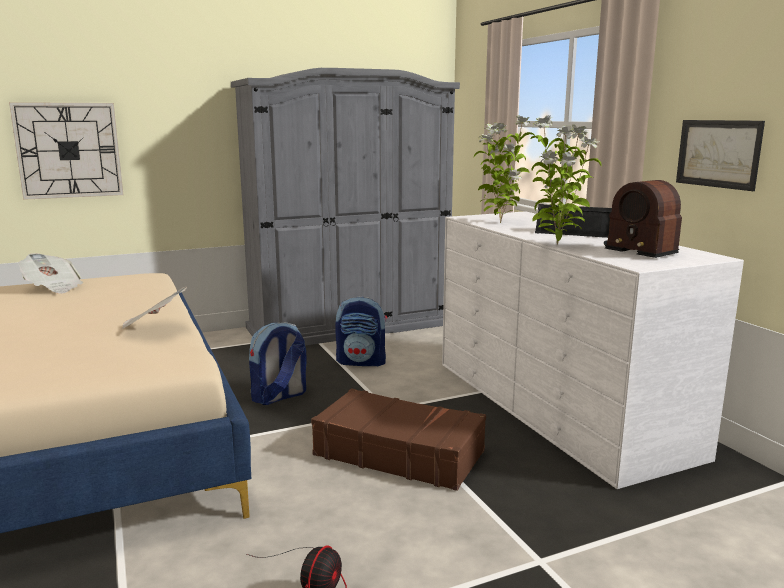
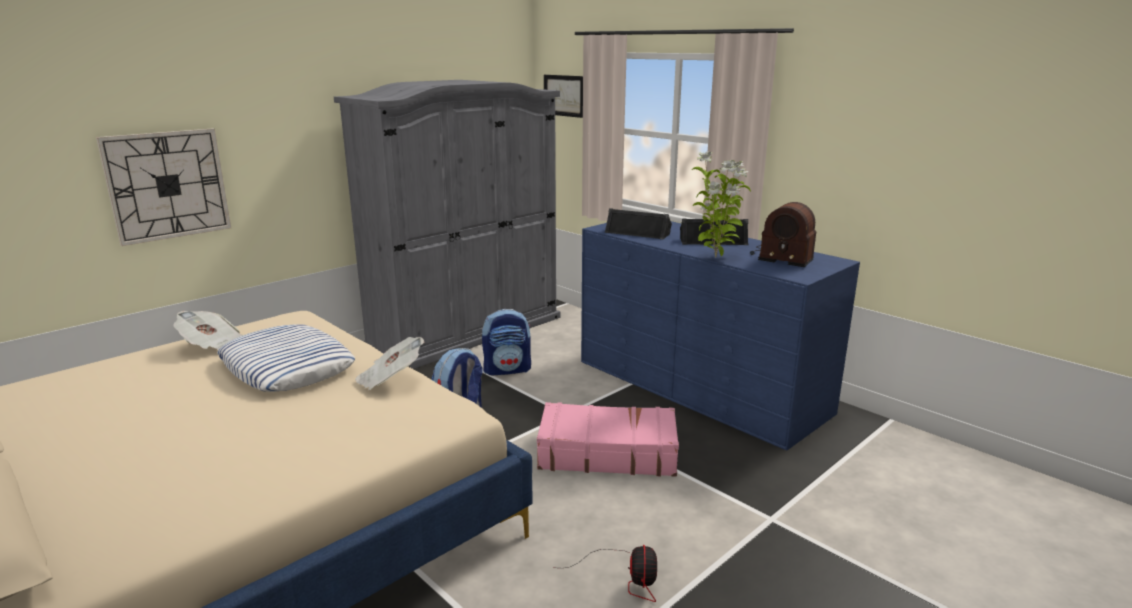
camera: 20 degrees left, 5 degrees up
brown suitcase [311,389,486,491] -> pink suitcase [537,402,679,477]
white dresser [442,211,744,489] -> blue dresser [581,221,860,451]
potted plant [474,115,535,223] -> black speaker [605,208,672,239]
picture [676,120,765,191] -> picture moved to [544,75,583,118]
none -> pillow [217,324,355,392]

